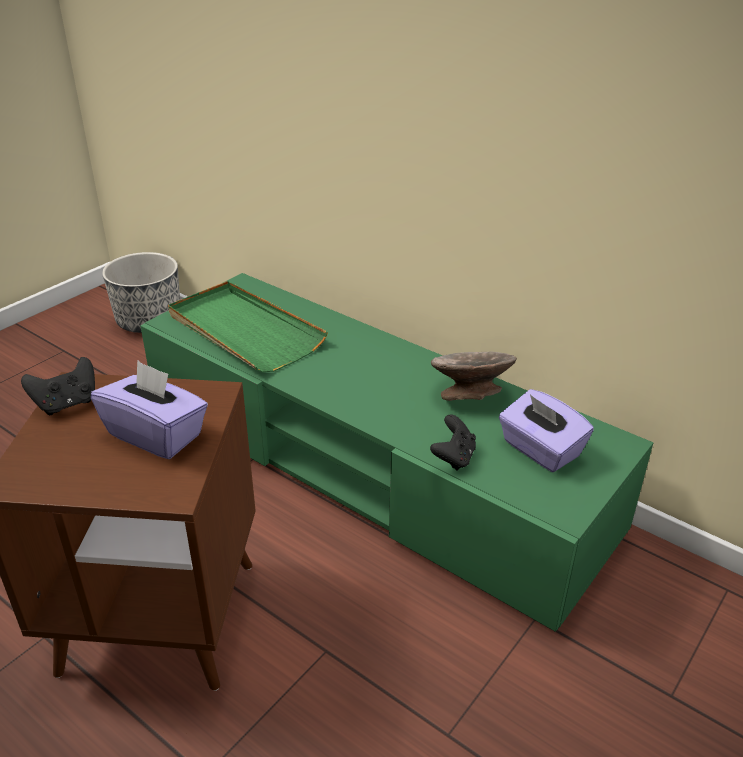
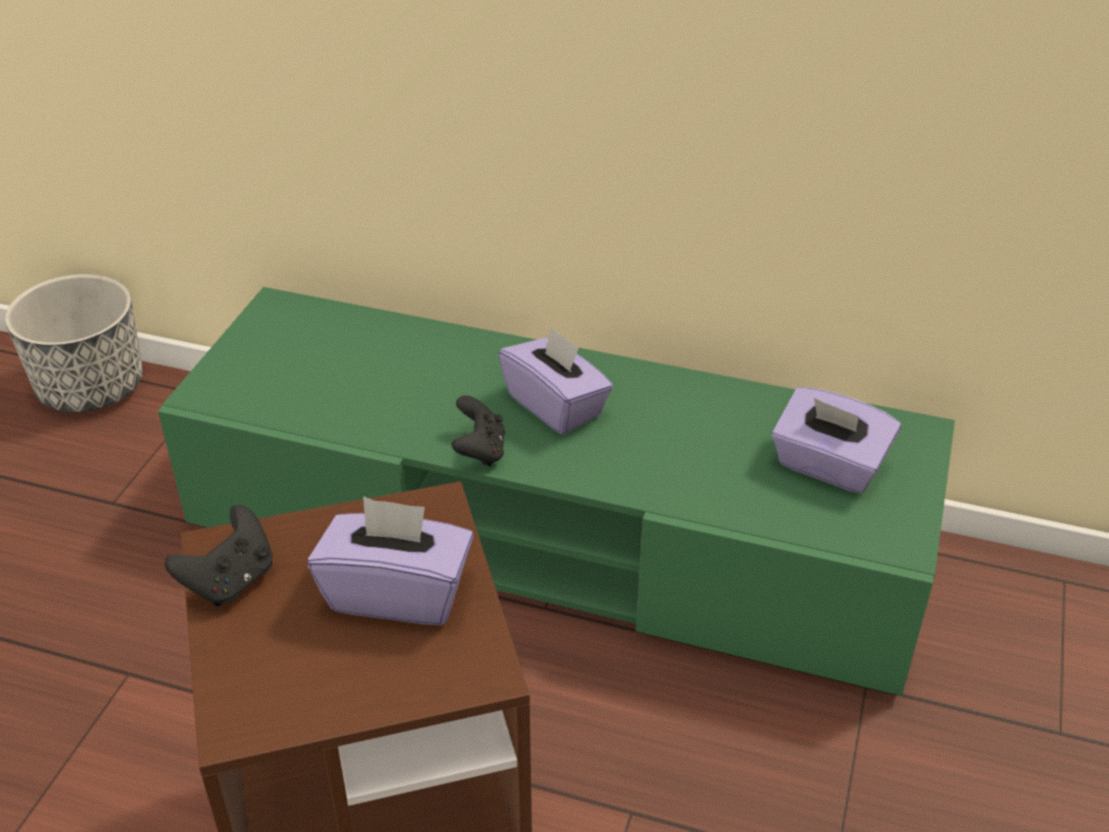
camera: 20 degrees left, 5 degrees up
green tray [168,281,328,372] -> none
black game controller [430,414,476,471] -> black game controller moved to [452,395,505,466]
grey bowl [431,352,517,401] -> none
none -> purple tissue box [498,326,613,435]

